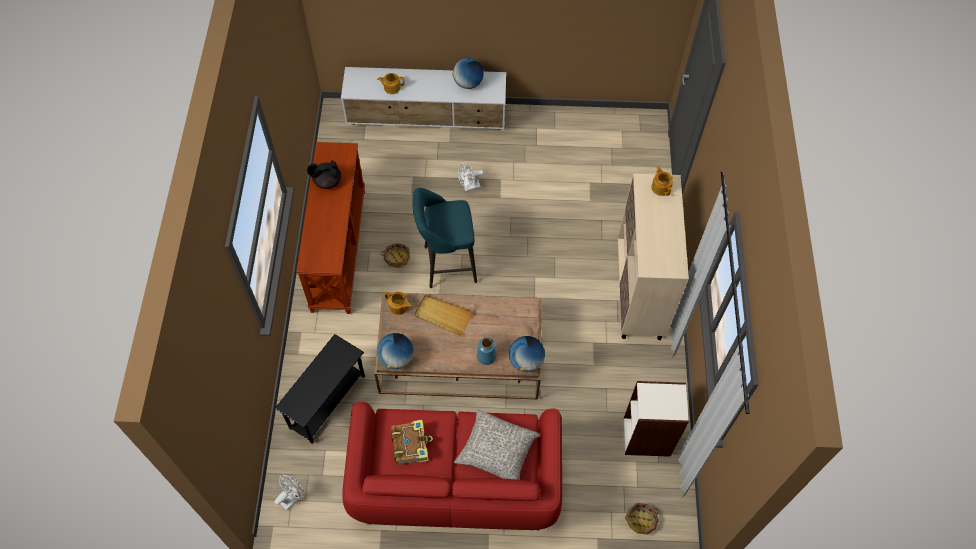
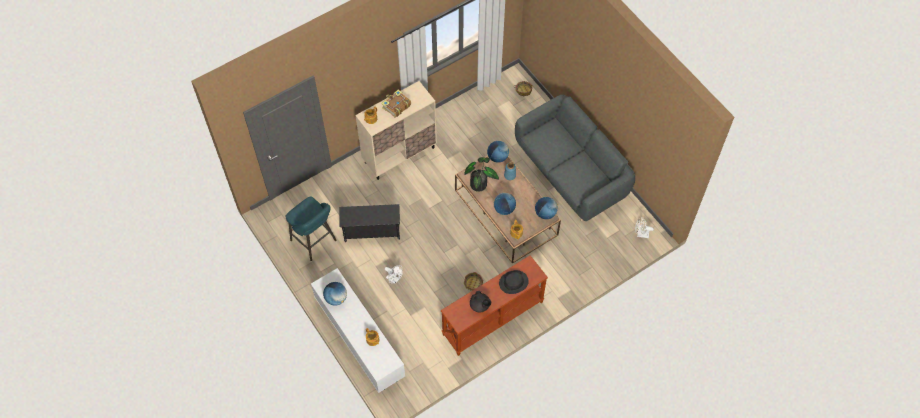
camera: 125 degrees left, 0 degrees up
black side table [275,334,365,444] -> black side table moved to [339,204,400,242]
red sofa [342,401,562,531] -> grey sofa [515,95,635,221]
book [391,420,433,465] -> book moved to [381,90,411,118]
turquoise stool [413,188,477,288] -> turquoise stool moved to [286,197,337,261]
beige tray [414,294,473,336] -> globe [494,193,516,215]
grey pillow [454,409,540,480] -> none
bookcase [624,381,689,457] -> none
none -> potted plant [464,157,499,192]
none -> black hat [499,270,529,294]

